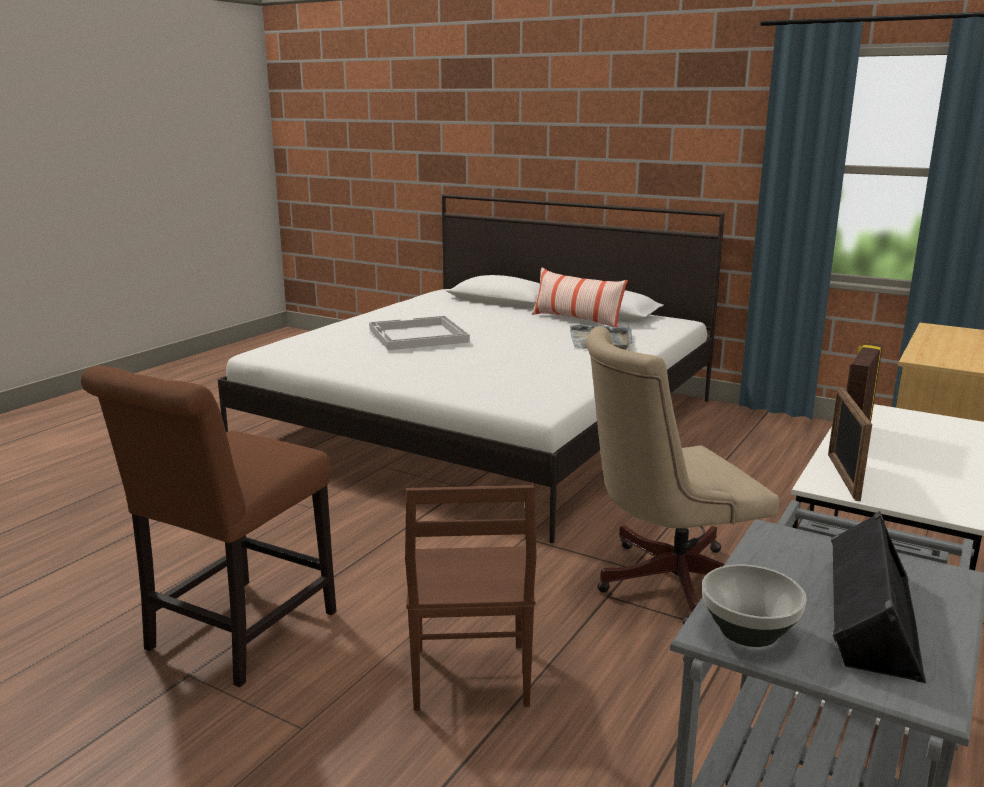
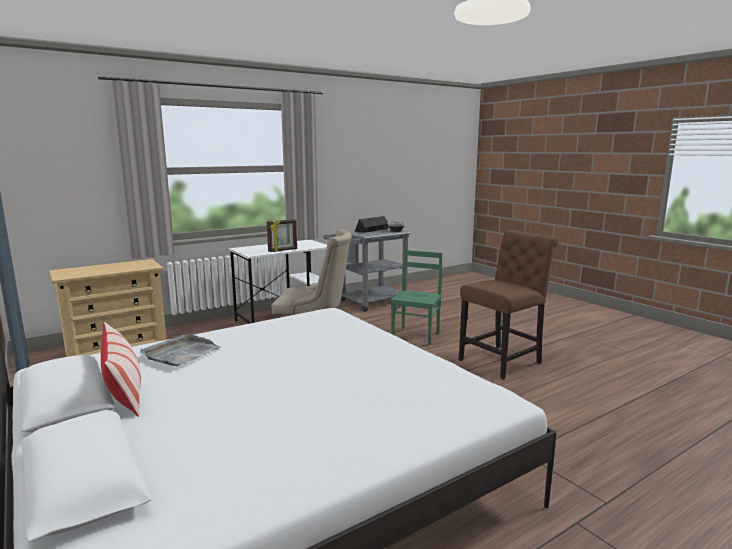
camera: 155 degrees left, 5 degrees down
white tray [369,316,470,350] -> none
brown chair [405,485,537,711] -> green chair [391,250,442,345]
picture frame [828,387,872,501] -> none

